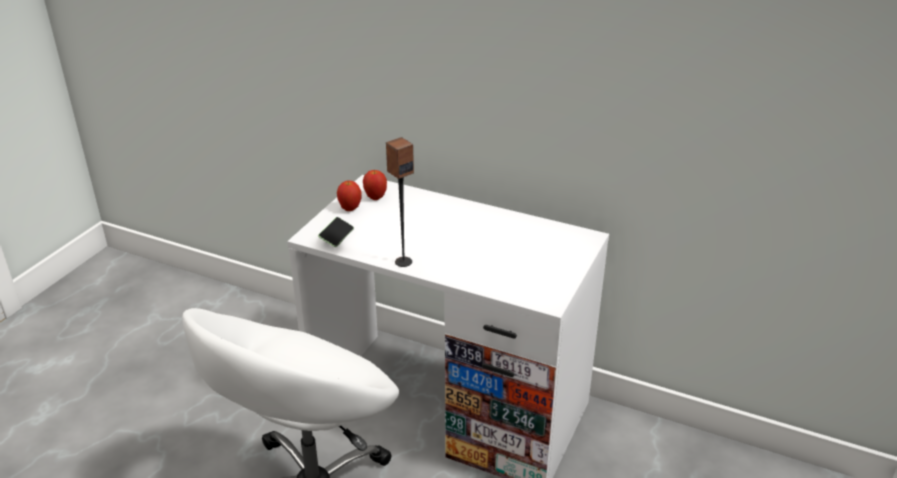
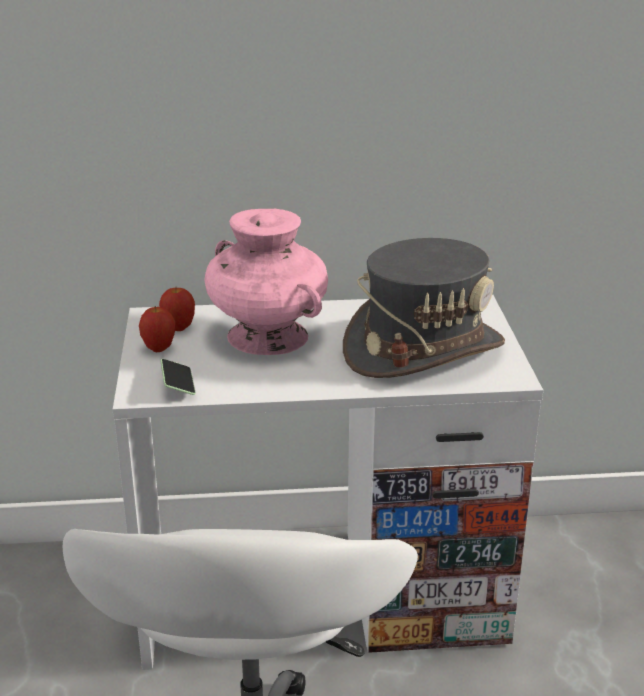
camera: 30 degrees left, 5 degrees down
speaker [386,137,414,267] -> none
none -> pink vase [204,209,328,355]
none -> grey hat [343,238,505,378]

